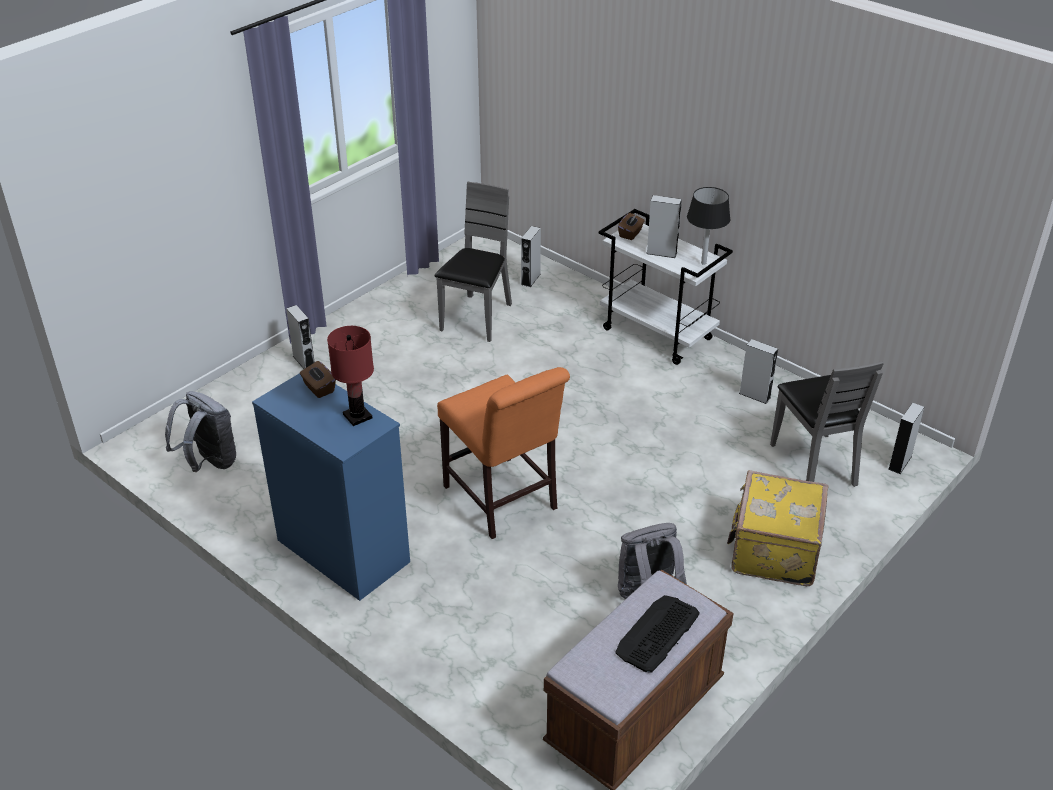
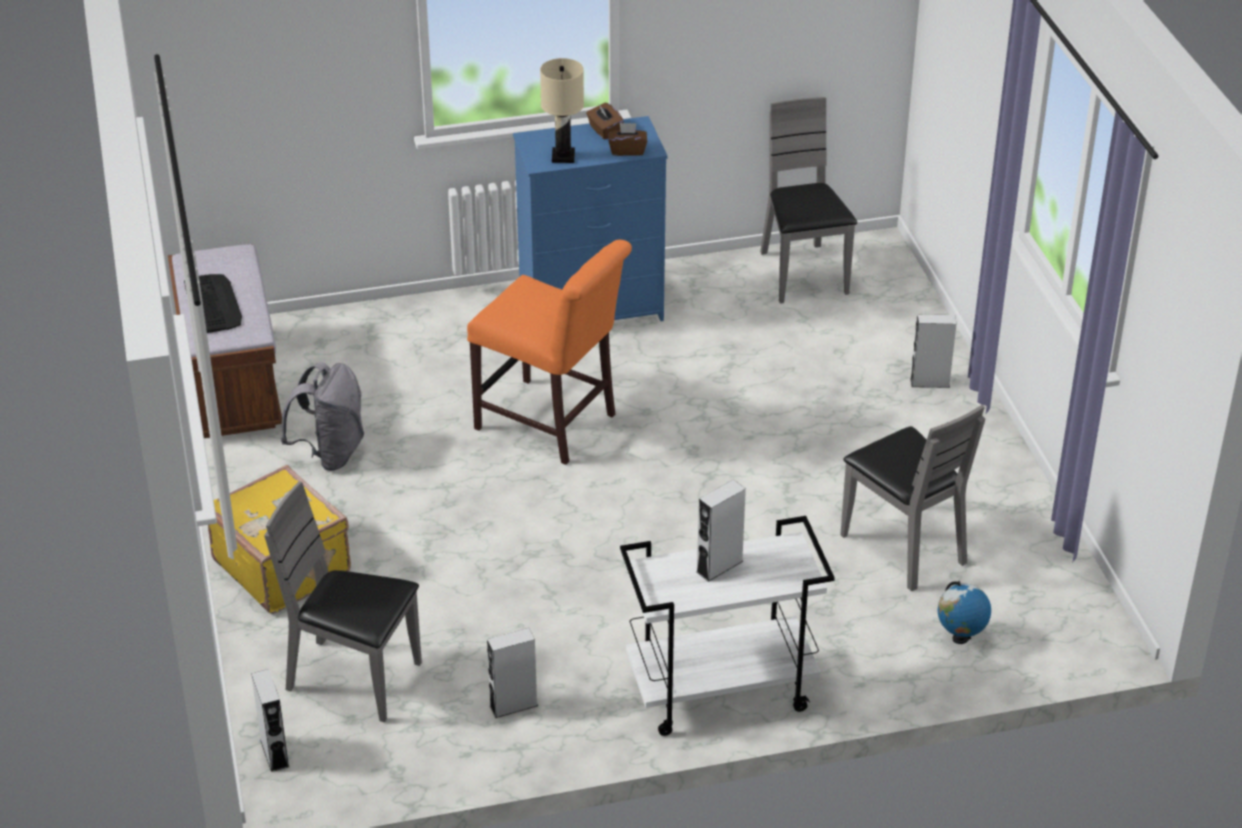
camera: 125 degrees right, 0 degrees up
grey backpack [165,391,236,472] -> grey chair [760,97,857,304]
red table lamp [327,326,374,426] -> beige table lamp [540,58,584,163]
orange chair [437,367,570,539] -> orange chair turned 150 degrees counterclockwise [467,240,632,465]
grey speaker [521,226,541,287] -> globe [938,581,991,644]
brown tissue box [618,213,645,240] -> brown tissue box moved to [586,103,624,140]
black table lamp [687,187,731,265] -> none

